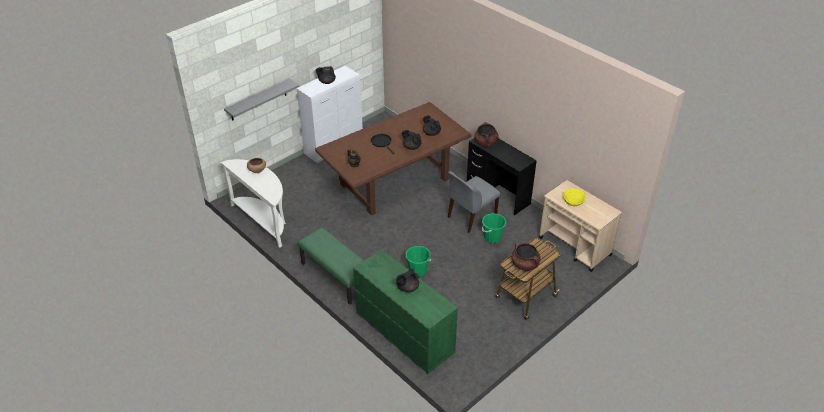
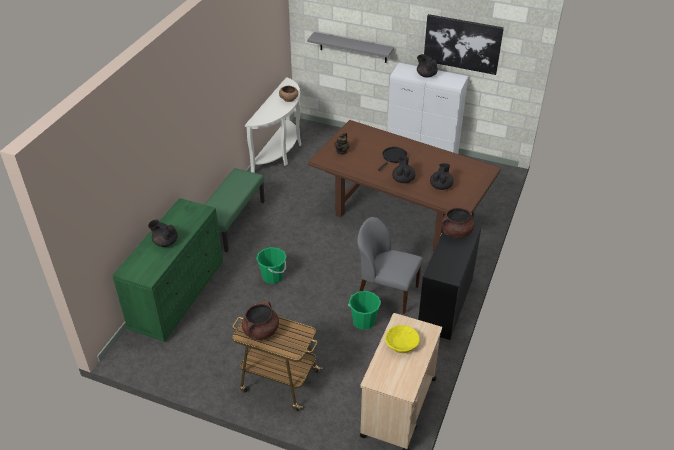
camera: 65 degrees right, 0 degrees up
none -> picture [424,14,504,75]

